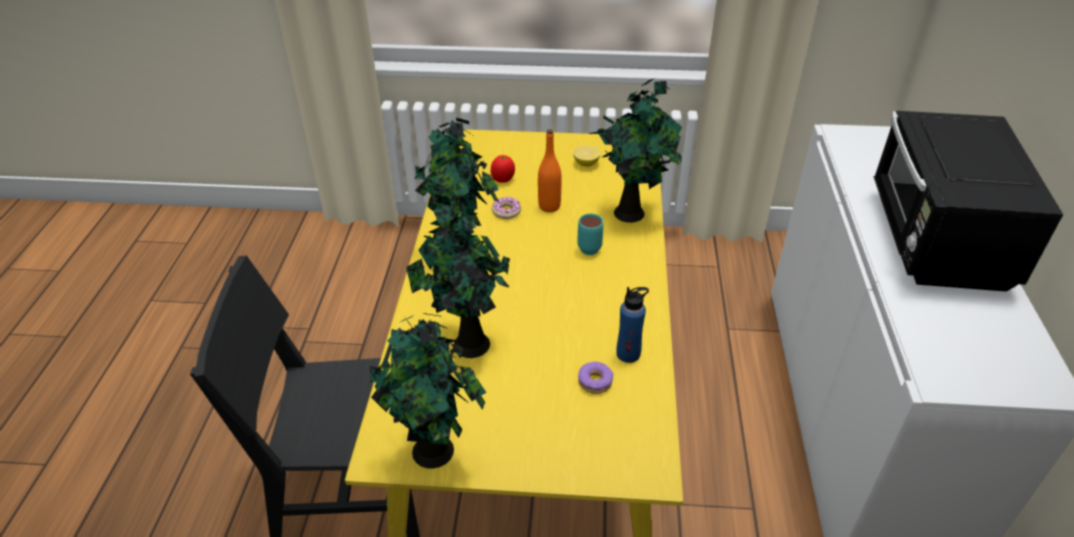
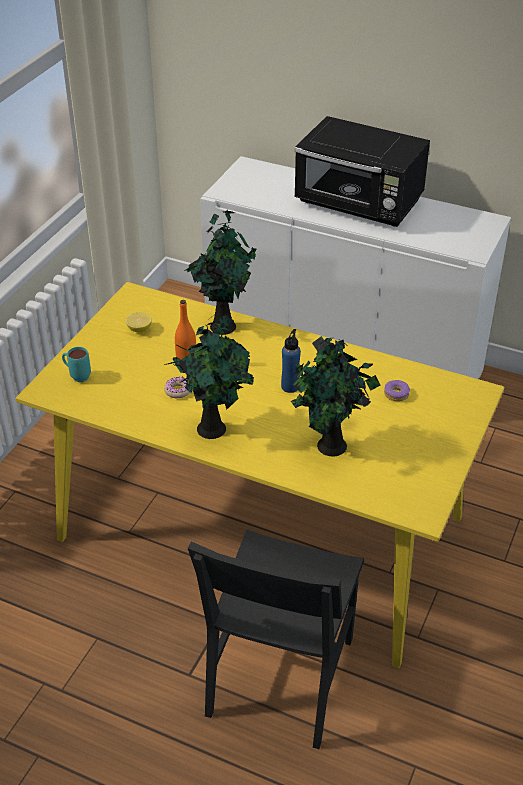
camera: 70 degrees left, 0 degrees up
potted plant [369,313,486,469] -> none
tomato [491,155,515,183] -> none
turquoise mug [578,214,604,255] -> turquoise mug moved to [62,347,91,382]
blue bottle [616,287,649,363] -> blue bottle moved to [281,329,301,393]

